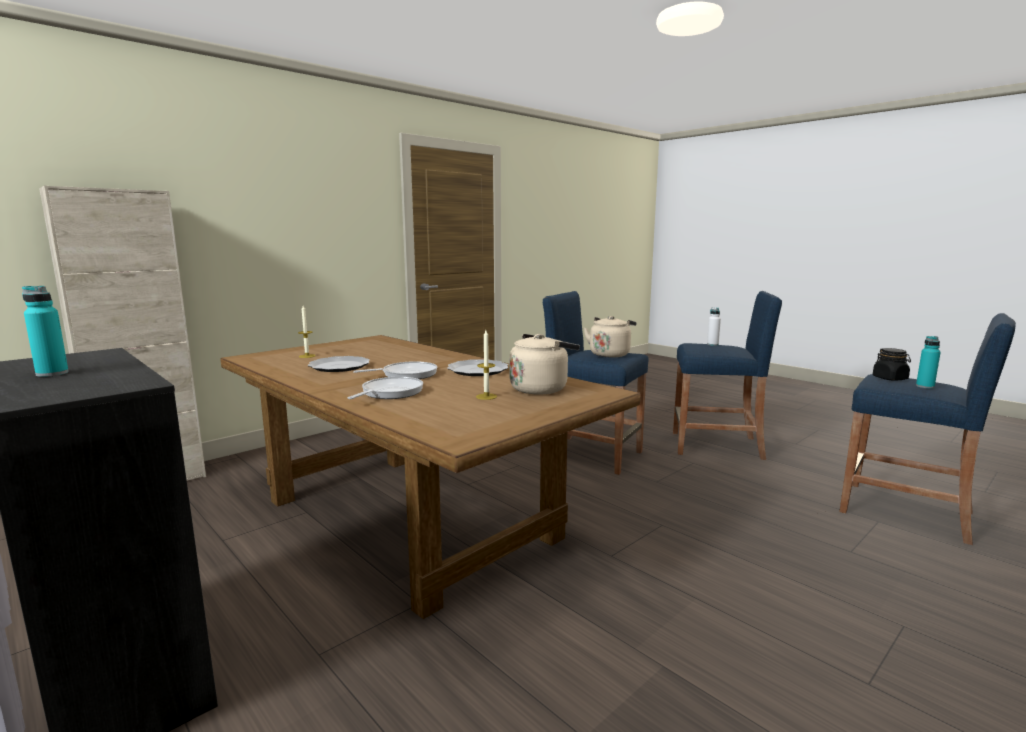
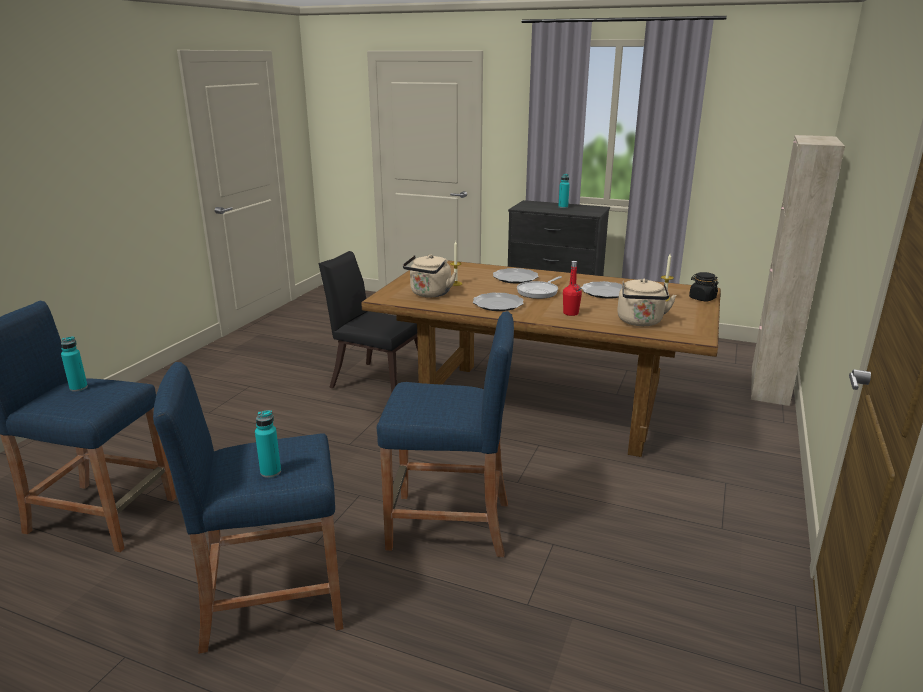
camera: 155 degrees right, 10 degrees up
frying pan [348,377,423,399] -> plate [493,268,539,283]
beige kettle [584,316,636,358] -> beige kettle moved to [617,278,677,326]
white bottle [707,307,721,346] -> turquoise bottle [255,410,281,478]
black jar [873,348,911,381] -> black jar moved to [689,272,719,302]
none -> black chair [319,251,418,393]
none -> red bottle [563,261,582,316]

